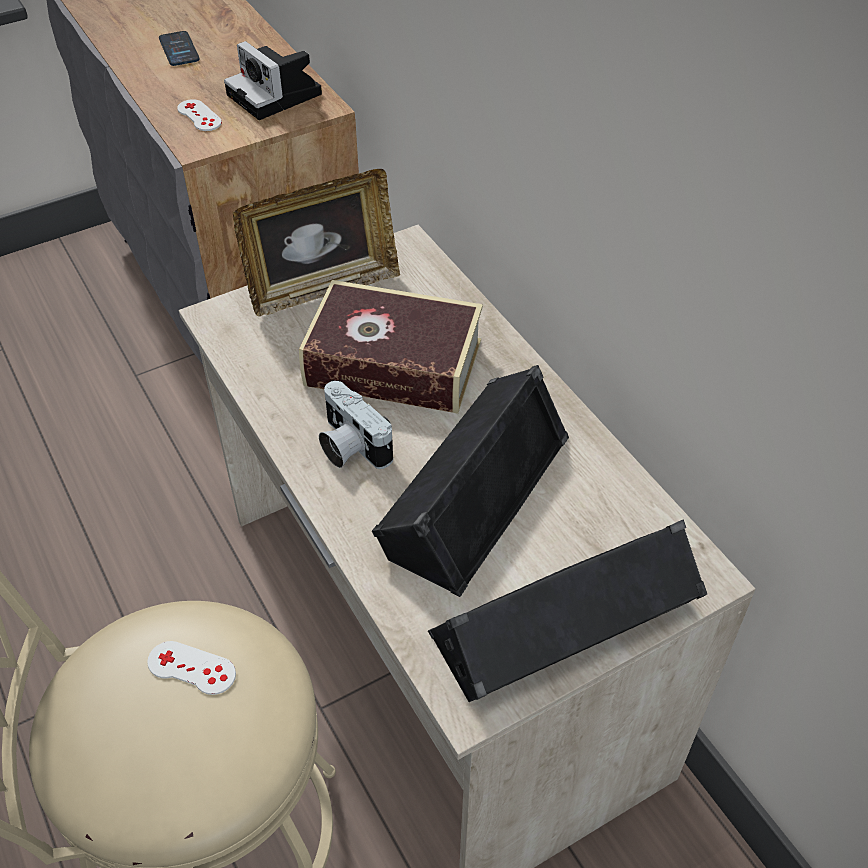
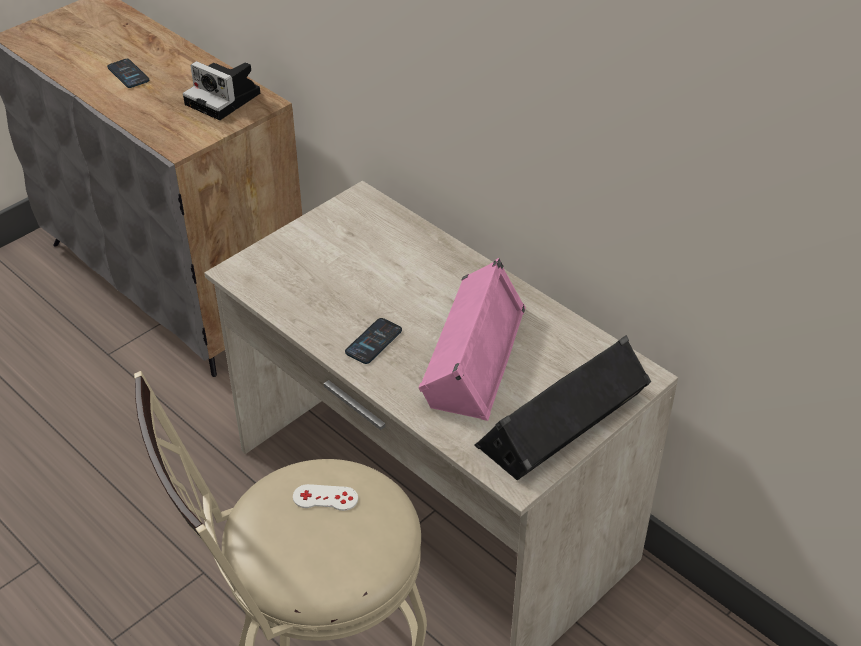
camera: 15 degrees left, 5 degrees down
white game controller [177,99,222,131] -> none
picture frame [233,169,400,316] -> none
book [299,280,483,414] -> none
camera [319,381,393,469] -> phone [345,318,402,364]
black speaker [372,365,569,597] -> pink speaker [418,258,526,421]

